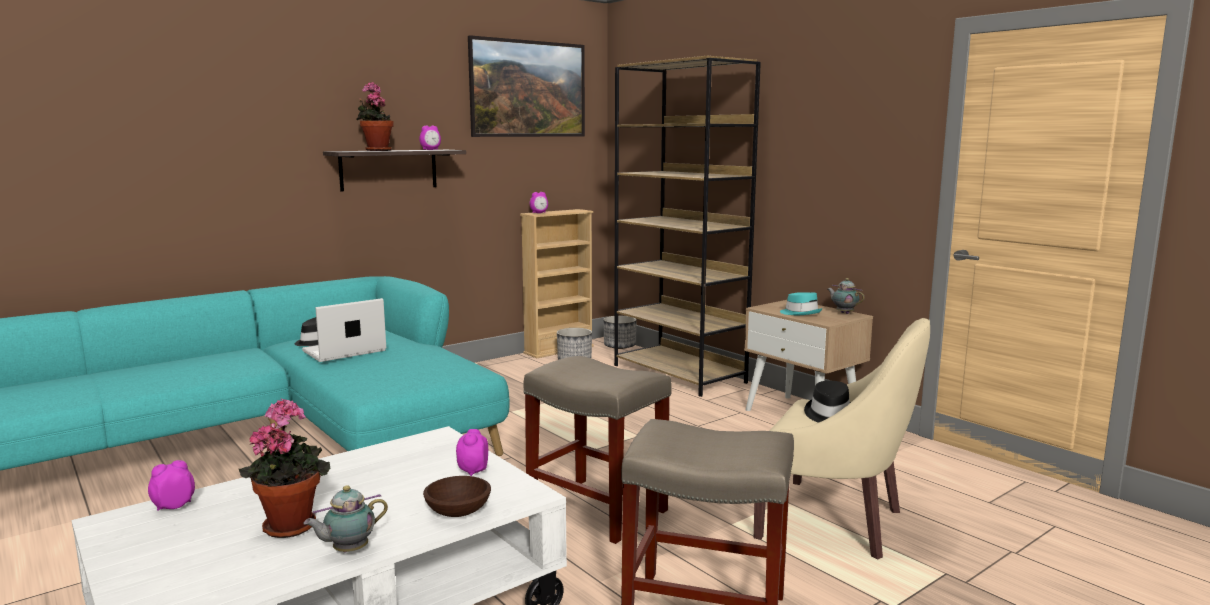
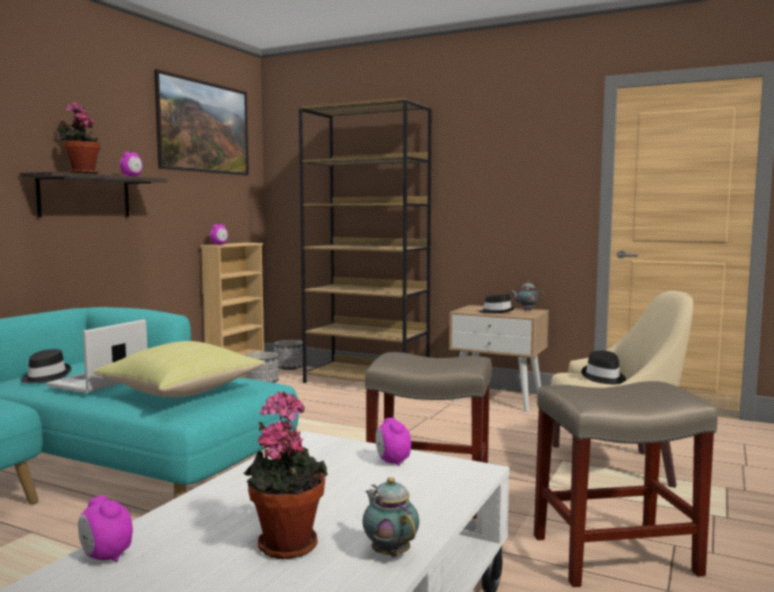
camera: 25 degrees left, 5 degrees down
alarm clock [148,460,195,511] -> alarm clock turned 75 degrees counterclockwise [78,496,133,562]
teapot [303,485,388,552] -> teapot turned 120 degrees clockwise [363,477,419,557]
brown bowl [423,476,491,517] -> none
turquoise hat [780,292,823,315] -> black hat [479,294,515,314]
none -> yellow pillow [93,341,265,397]

